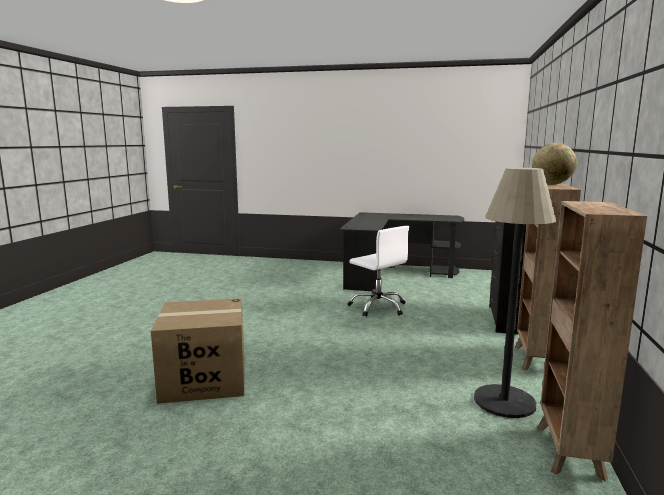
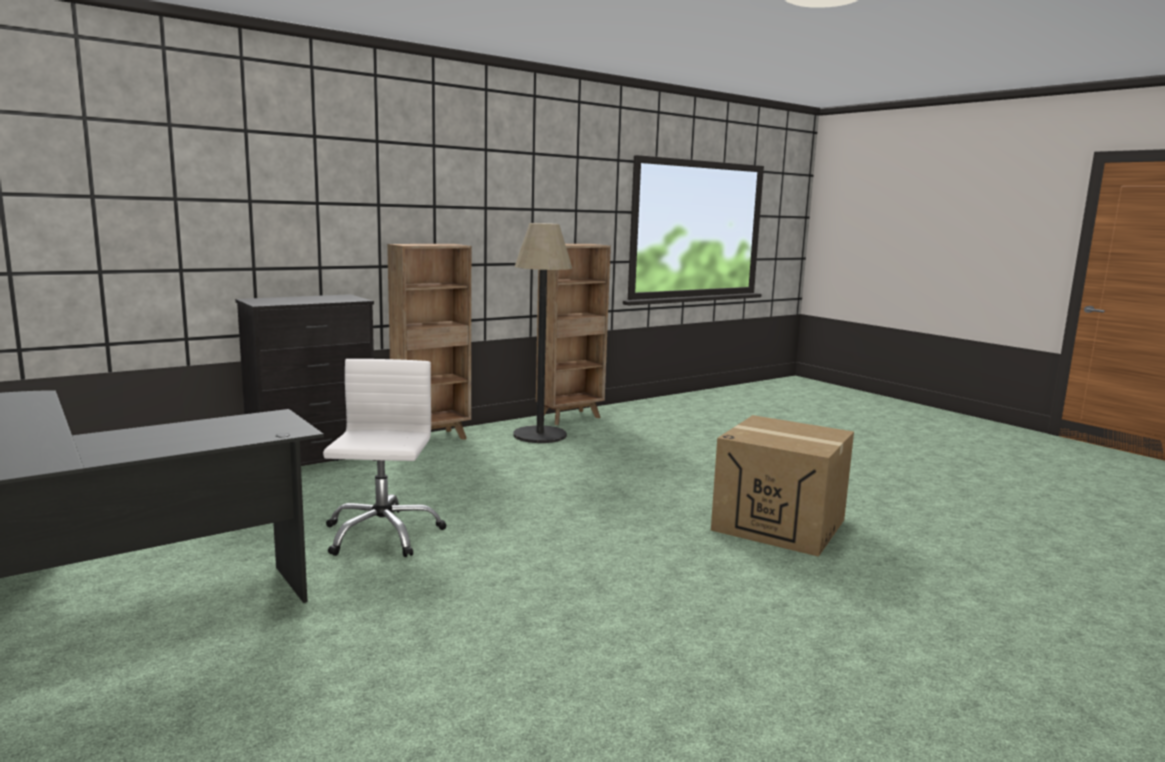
camera: 140 degrees left, 0 degrees up
globe [532,143,577,184] -> none

